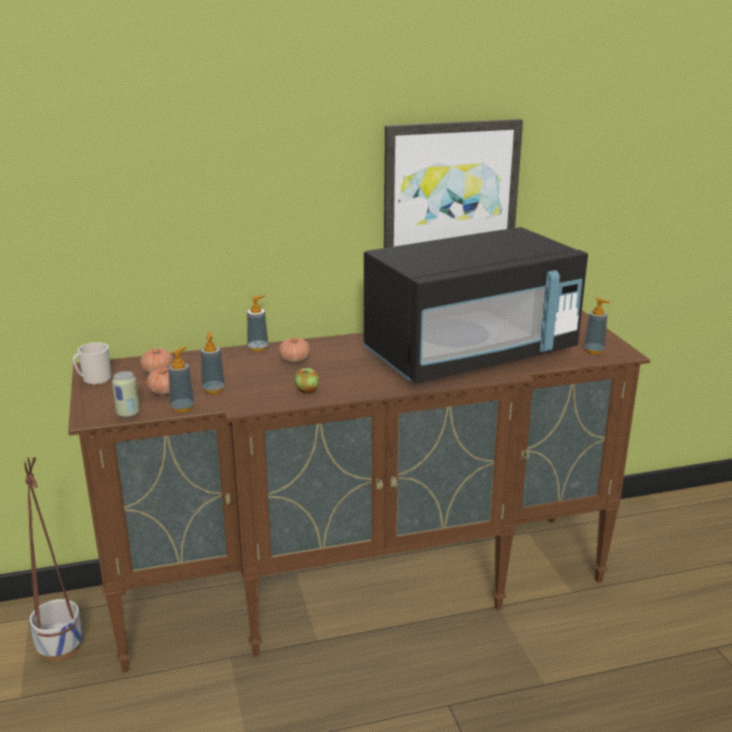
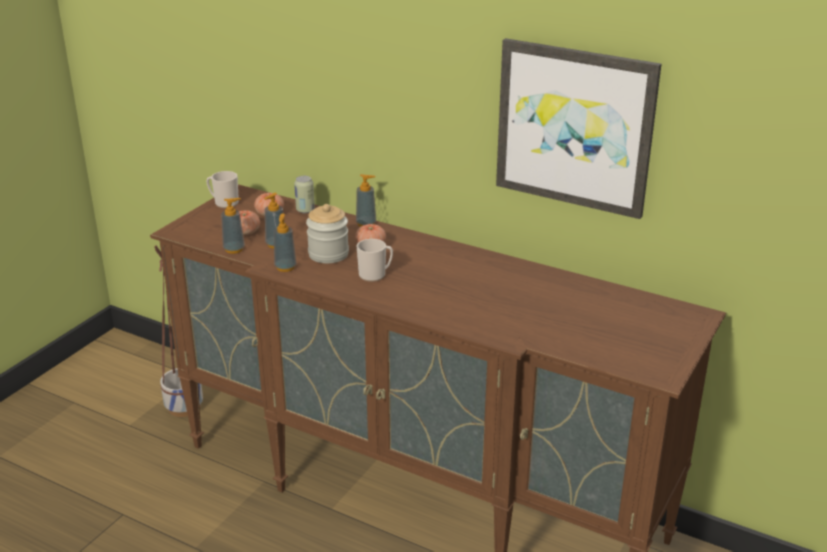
camera: 45 degrees right, 5 degrees up
can [112,371,140,418] -> can moved to [294,176,315,213]
apple [295,367,319,393] -> none
black microwave [364,227,588,383] -> none
soap dispenser [584,298,610,354] -> soap dispenser moved to [274,213,296,272]
none -> jar [306,204,349,263]
none -> mug [357,239,393,282]

